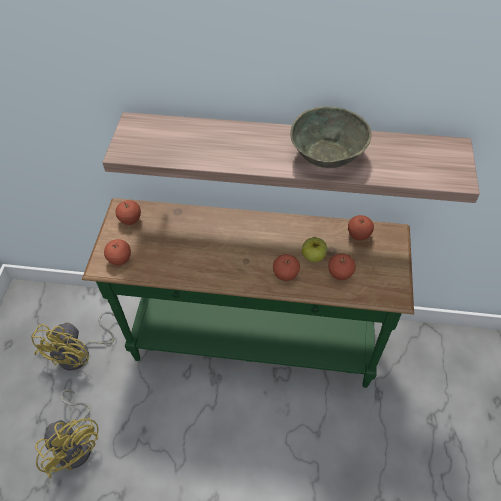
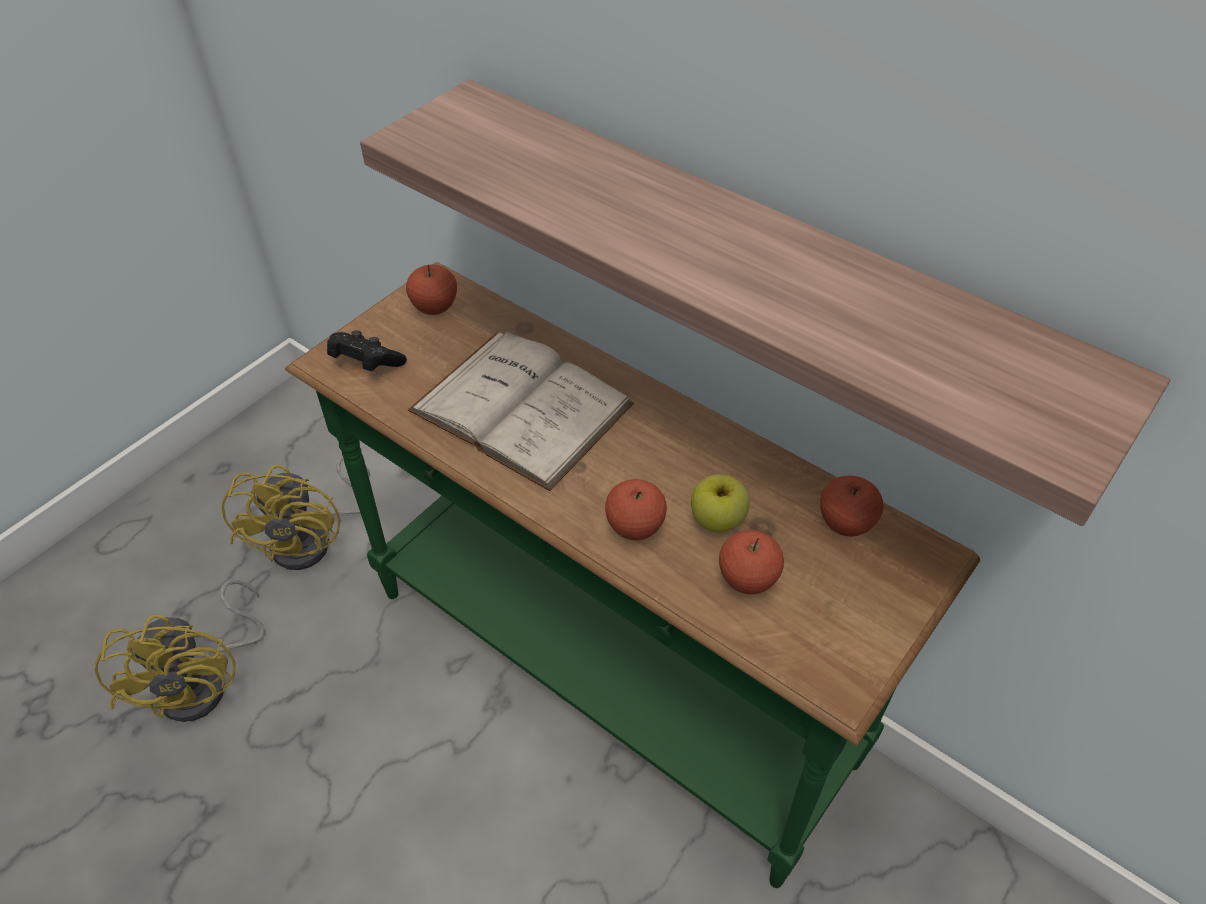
camera: 30 degrees right, 5 degrees down
yellow fan [31,312,114,370] -> yellow fan turned 45 degrees counterclockwise [222,456,370,570]
apple [104,239,131,265] -> black game controller [327,330,407,371]
grey bowl [290,106,371,168] -> none
none -> white book [408,331,634,491]

